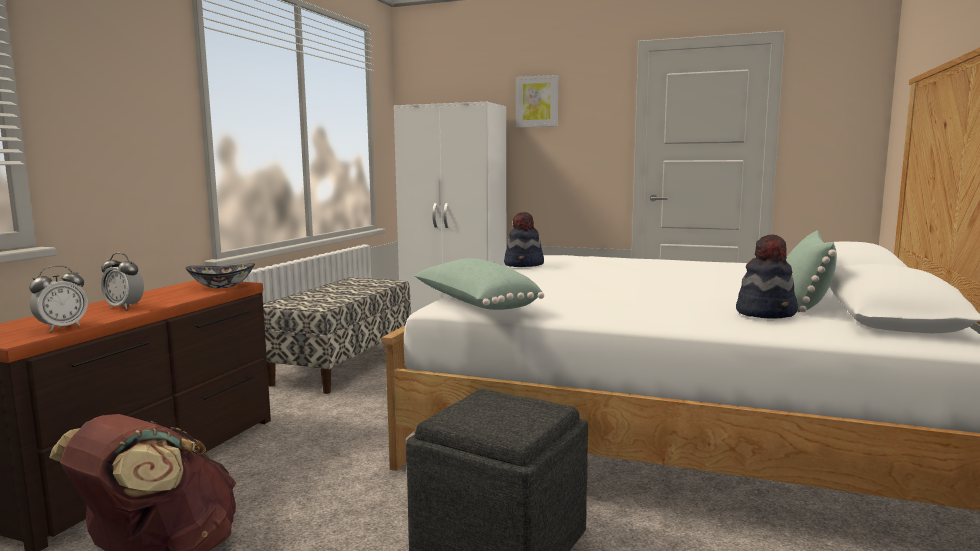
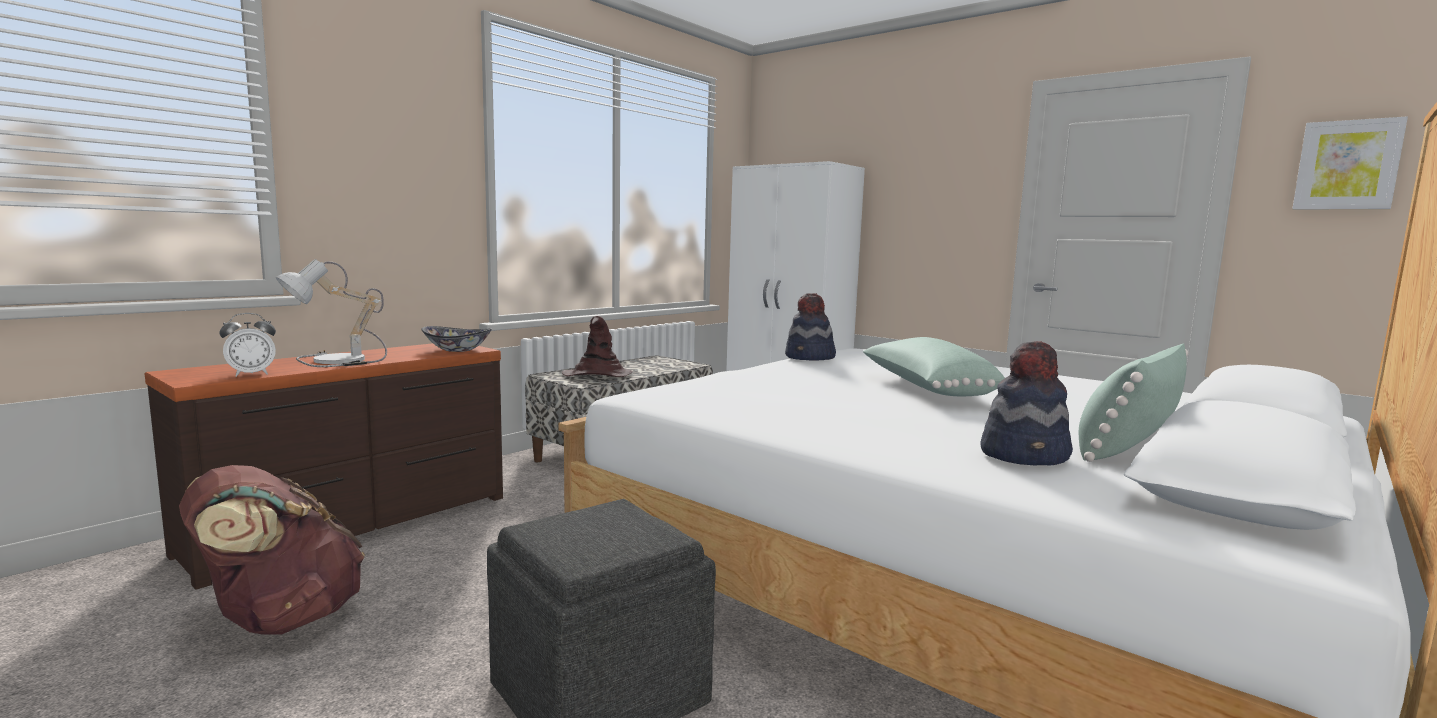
camera: 20 degrees right, 0 degrees up
alarm clock [101,253,144,310] -> table lamp [276,259,387,367]
green pillow [415,258,544,310] -> green pillow moved to [863,337,1005,396]
picture [516,75,558,128] -> picture moved to [1292,117,1408,209]
none -> brown hat [562,316,633,377]

